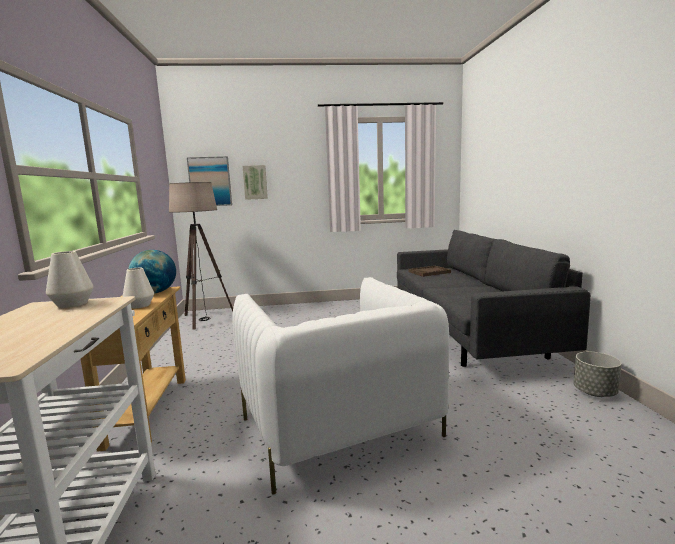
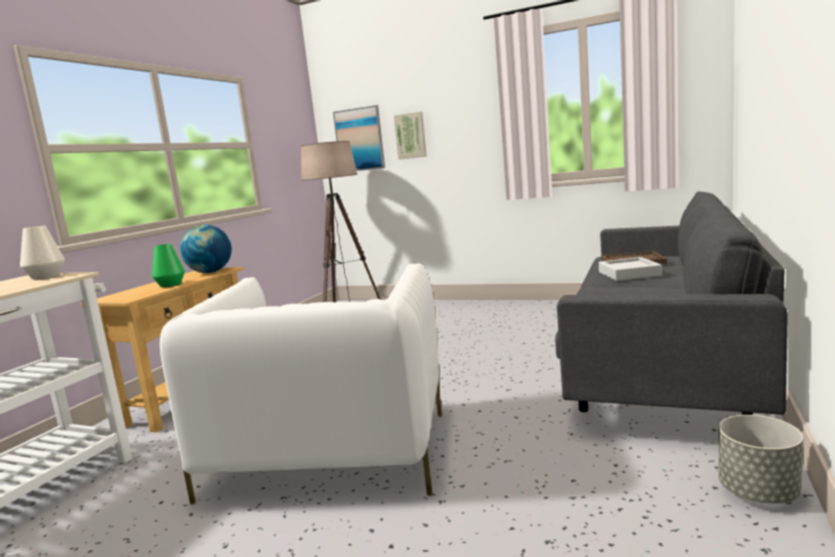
camera: 30 degrees right, 0 degrees up
white vase [123,268,154,308] -> green vase [152,244,185,287]
none -> grey tray [599,257,662,281]

